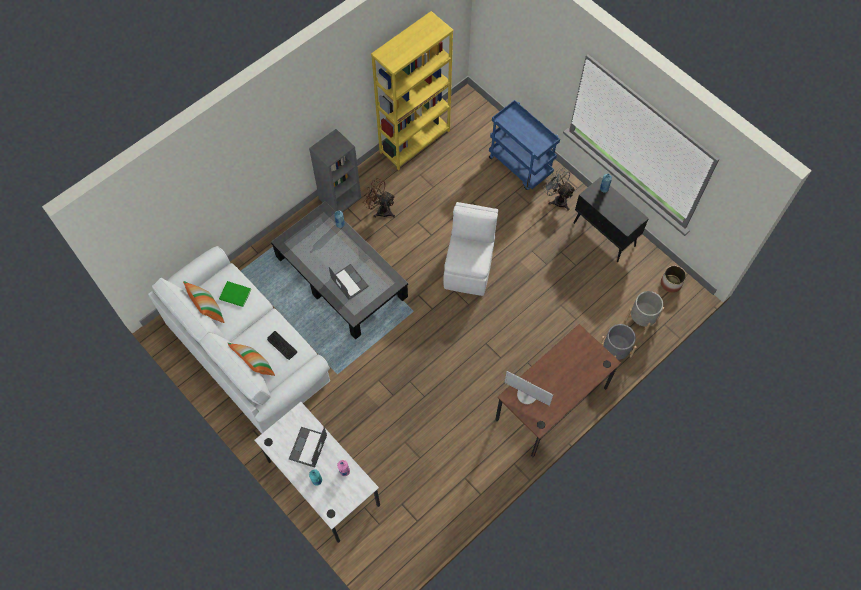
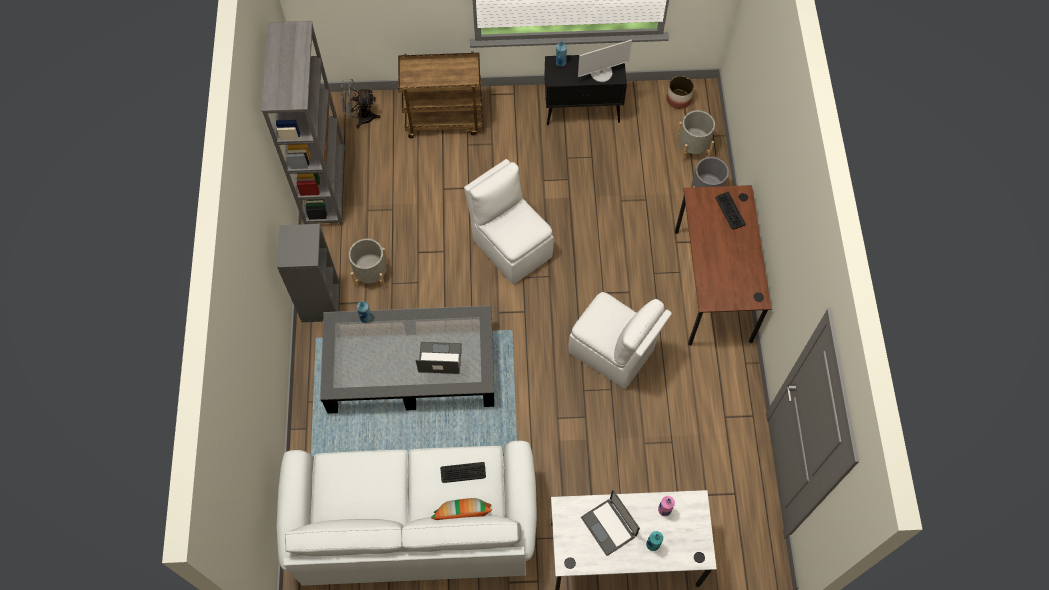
camera: 50 degrees left, 0 degrees up
pillow [183,281,224,323] -> none
green book [219,281,251,307] -> none
brown fan [363,178,395,218] -> grey planter [349,239,388,289]
yellow bookcase [371,11,454,170] -> grey bookcase [261,21,345,225]
blue cart [489,100,560,190] -> brown cart [398,51,483,138]
monitor [505,371,553,406] -> monitor moved to [578,40,632,82]
grey fan [543,168,575,211] -> grey fan moved to [340,79,381,128]
none -> white chair [568,292,672,389]
none -> keyboard [716,192,746,229]

